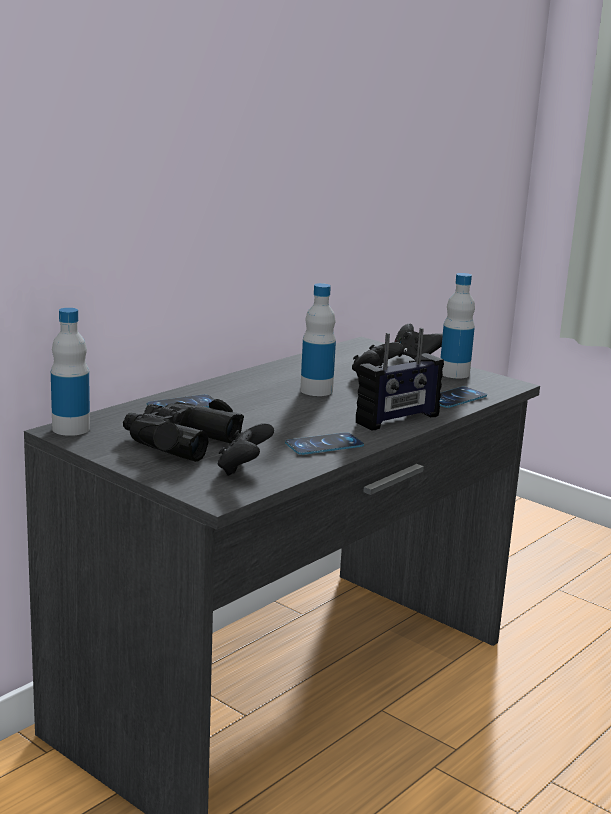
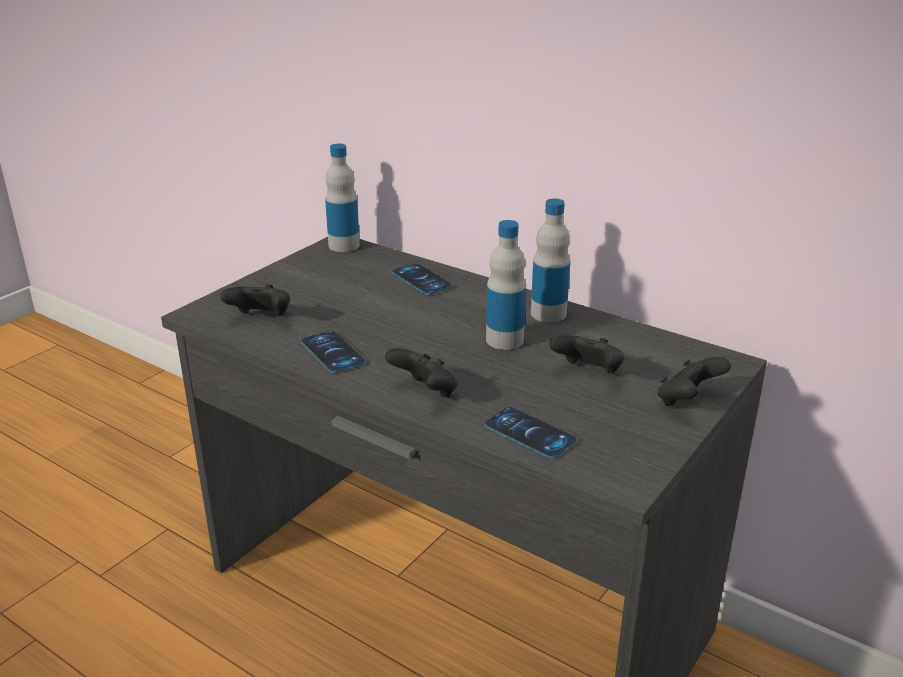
camera: 85 degrees right, 10 degrees up
black binoculars [123,399,244,462] -> none
radio [356,328,444,431] -> black game controller [385,348,457,397]
bottle [441,273,475,379] -> bottle moved to [531,198,570,322]

